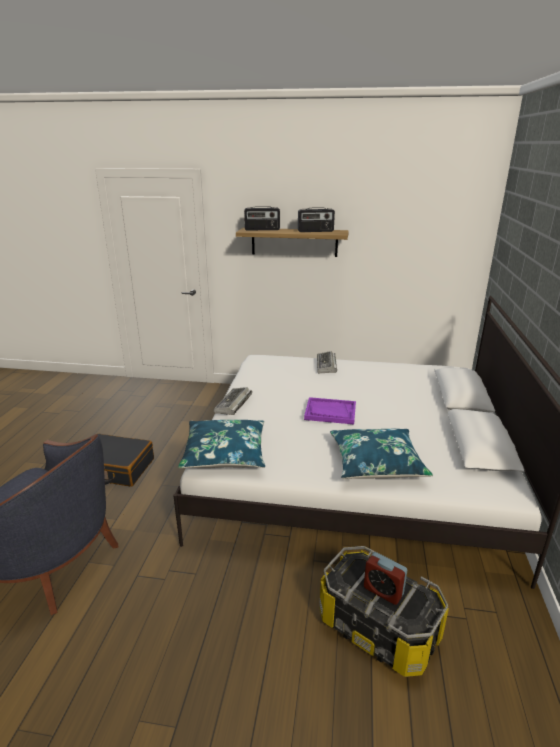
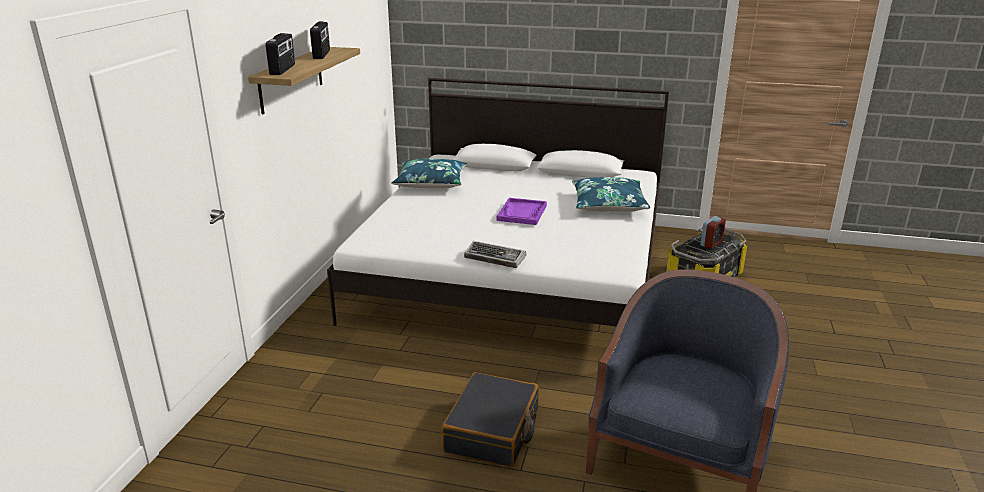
camera: 85 degrees left, 0 degrees up
blue pillow [178,420,265,468] -> blue pillow moved to [391,159,467,188]
keyboard [317,351,337,373] -> none

